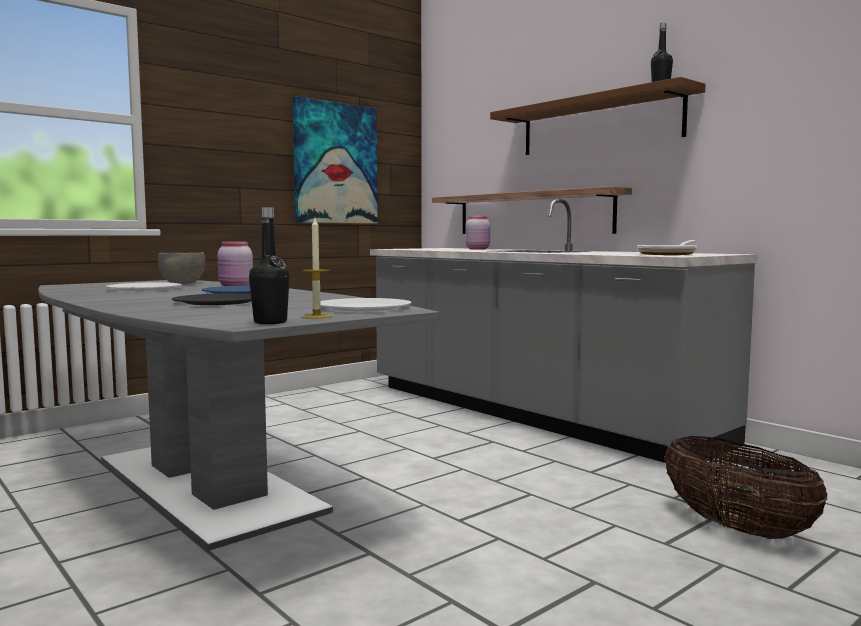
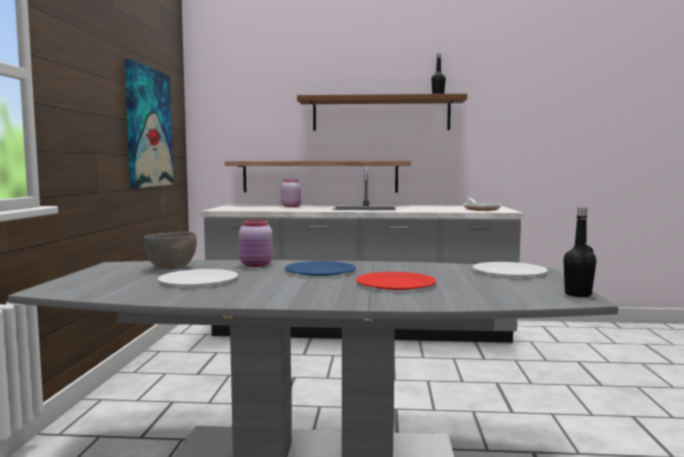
camera: 45 degrees left, 0 degrees up
black plate [172,293,252,305] -> red plate [356,272,436,290]
candle [301,218,332,319] -> none
basket [664,436,828,539] -> none

